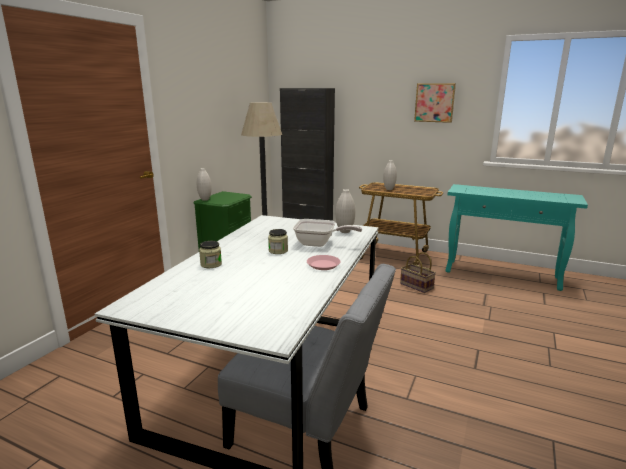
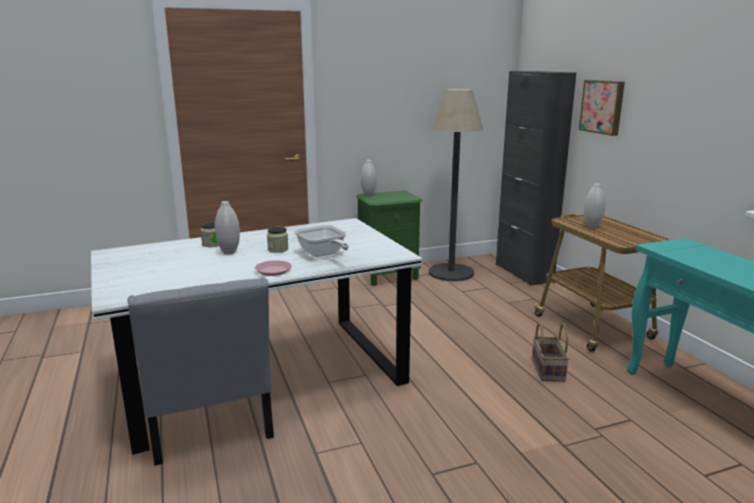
camera: 45 degrees right, 0 degrees up
white vase [336,189,355,233] -> white vase moved to [215,201,240,254]
picture [414,83,456,123] -> picture moved to [579,80,625,136]

